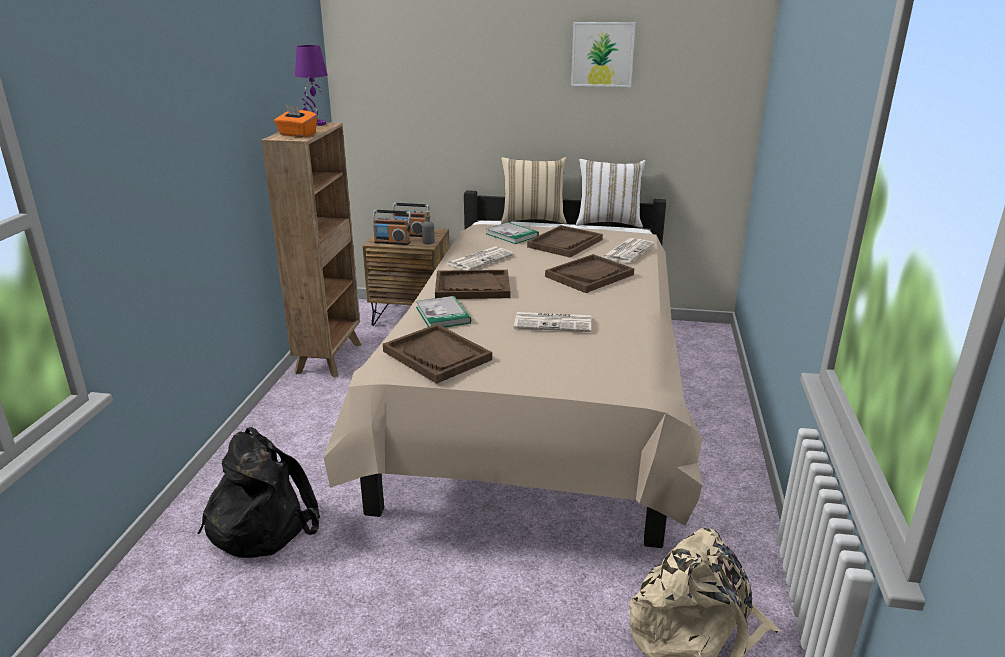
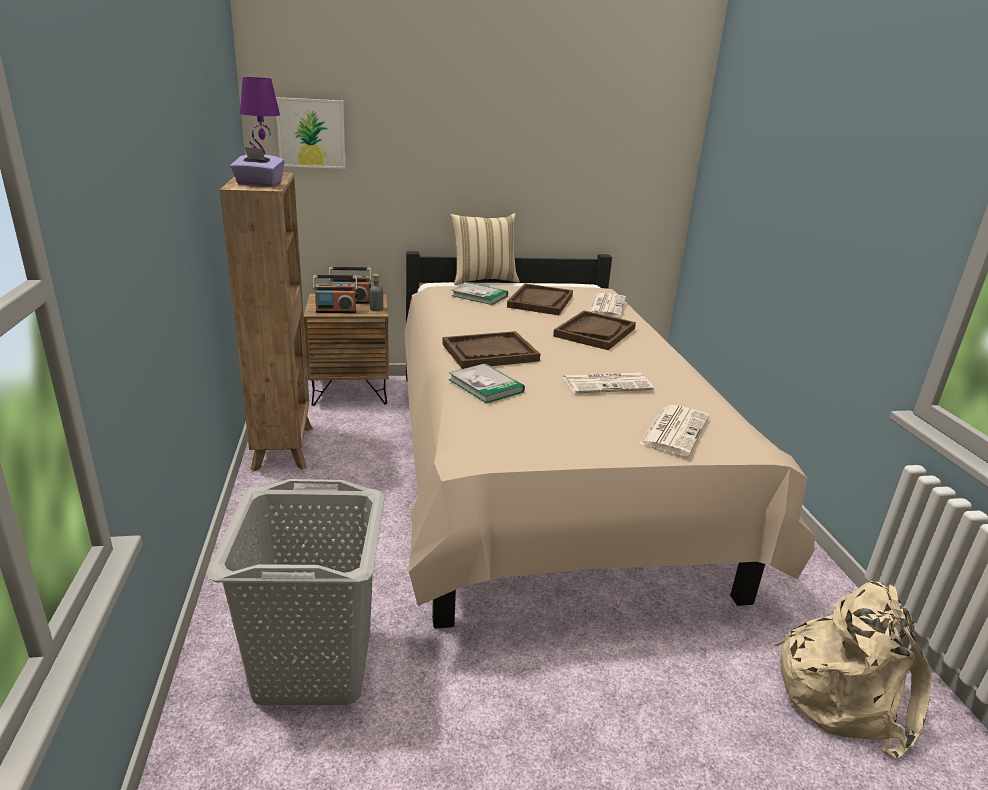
camera: 20 degrees left, 0 degrees up
black backpack [197,427,320,558] -> grey laundry basket [207,479,385,705]
orange tissue box [274,105,317,137] -> purple tissue box [230,147,284,187]
brown tray [383,324,492,384] -> none
newspaper [447,246,514,270] -> newspaper moved to [639,405,709,456]
picture [571,22,636,87] -> picture moved to [276,97,346,169]
white pillow [576,159,646,228] -> none

